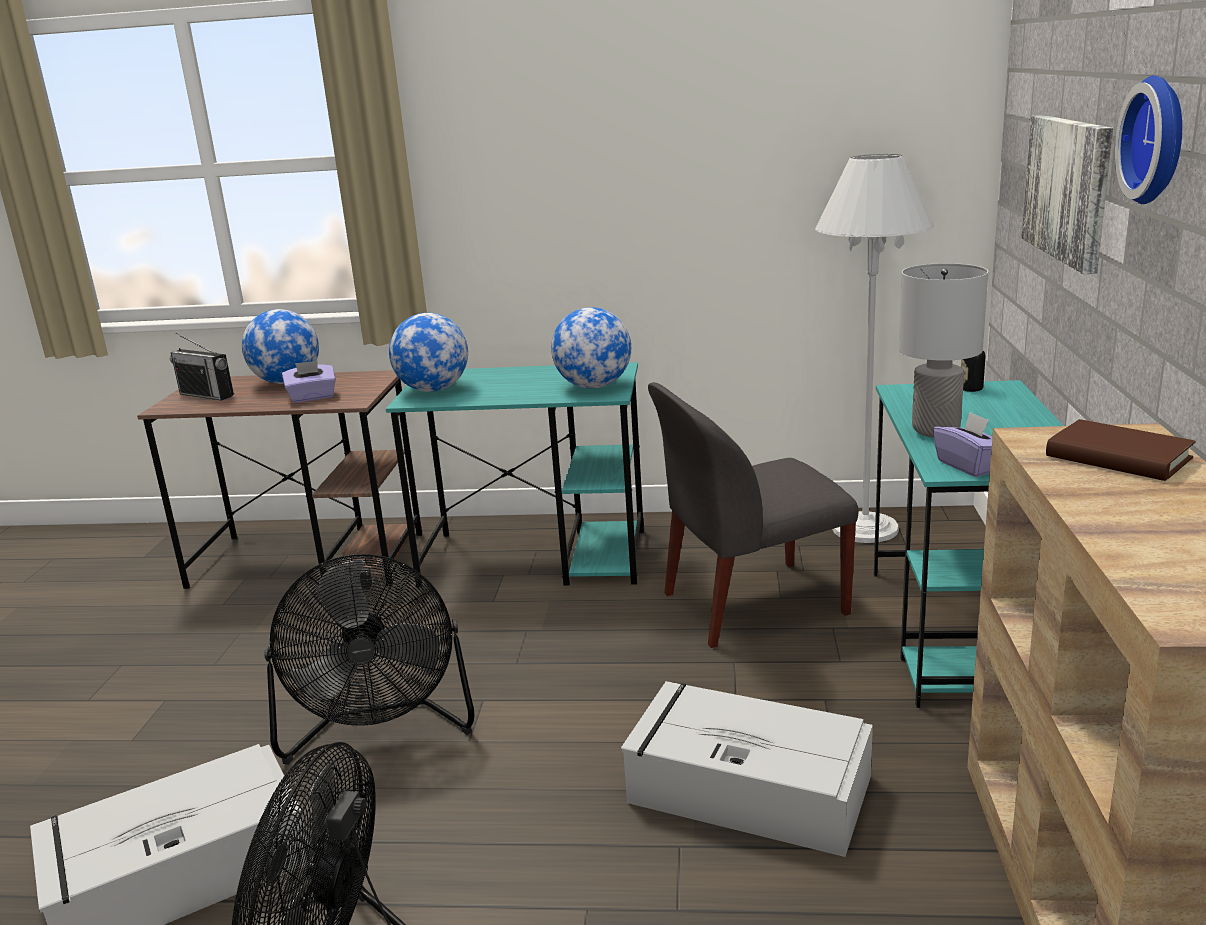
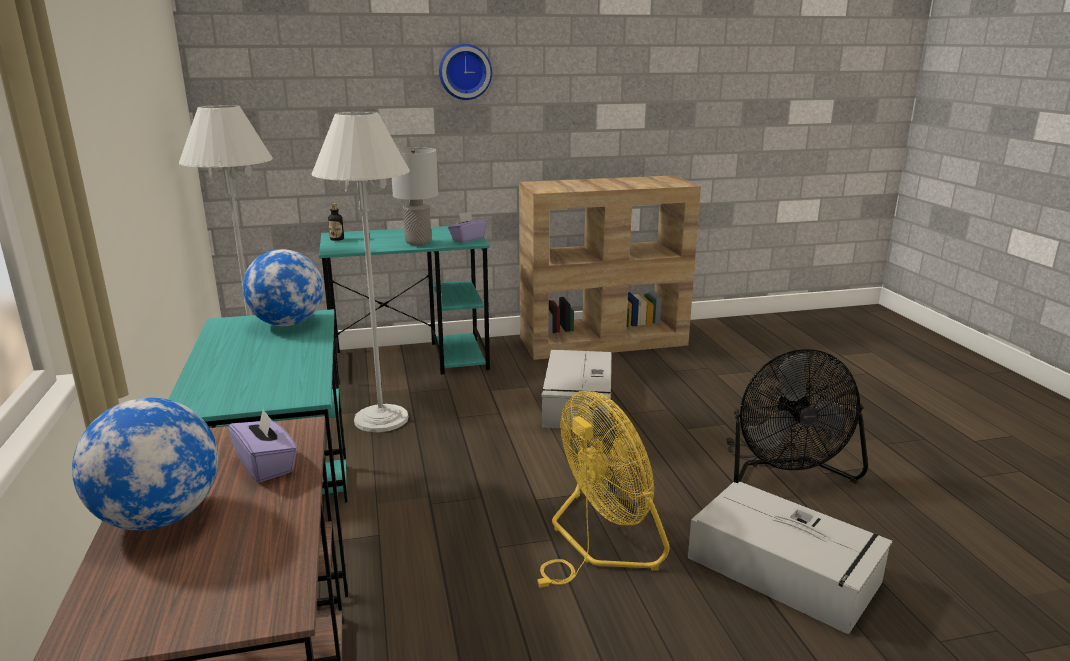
camera: 110 degrees left, 0 degrees up
radio [170,333,234,401] -> none
black fan [265,554,474,765] -> yellow fan [534,391,670,588]
globe [389,313,468,392] -> none
grey chair [648,382,858,648] -> white floor lamp [312,111,410,432]
picture [1021,115,1113,274] -> none
brown book [1046,419,1195,481] -> none

